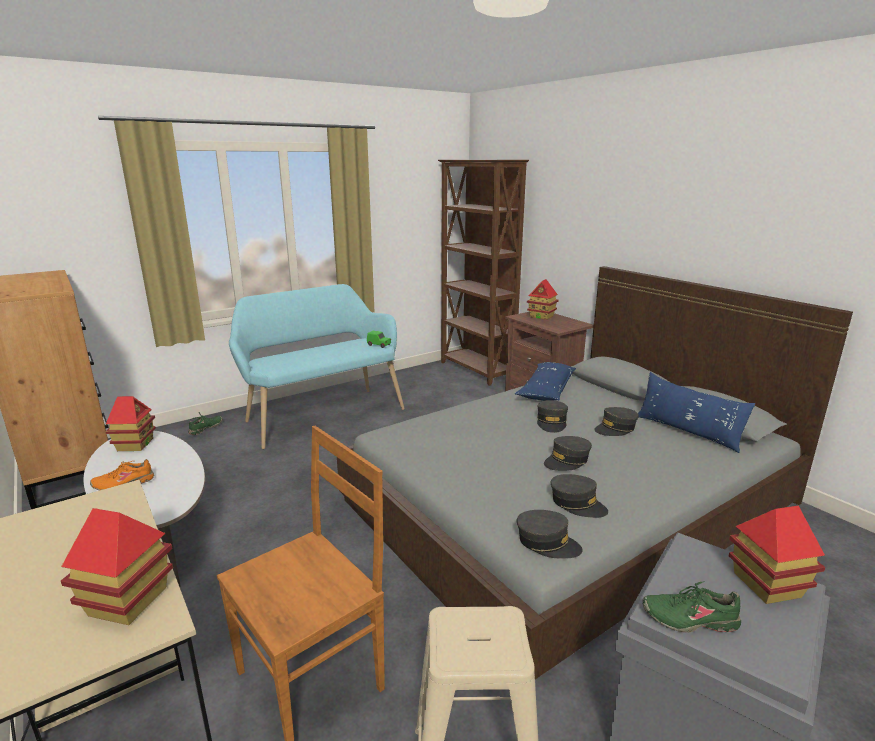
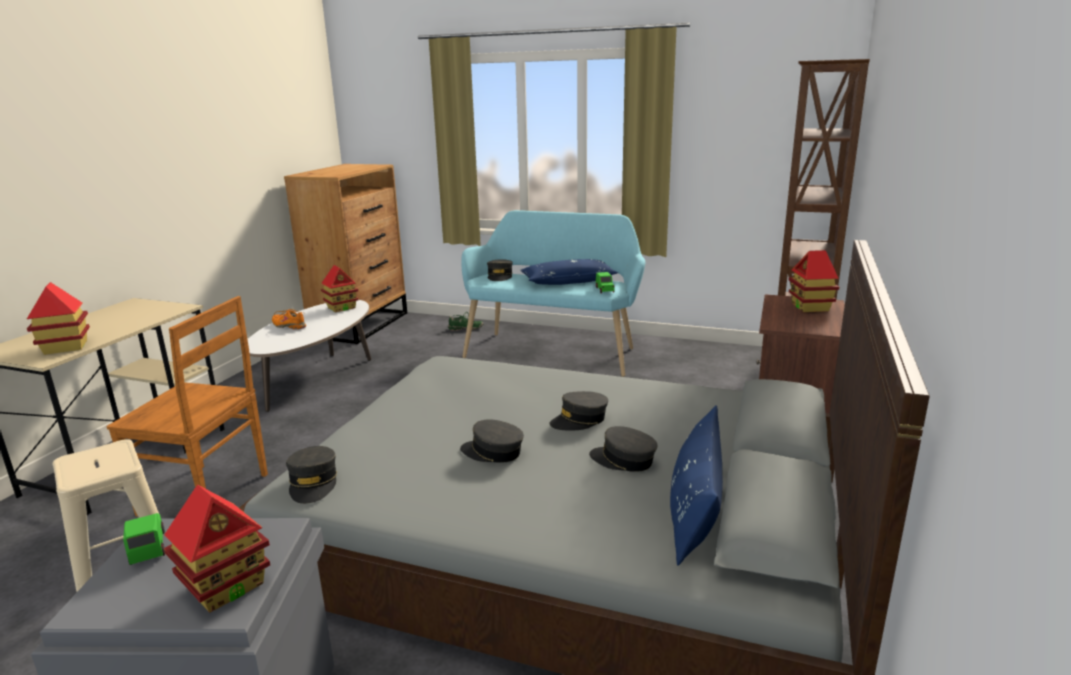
camera: 55 degrees right, 0 degrees up
blue pillow [515,362,576,401] -> blue pillow moved to [520,259,618,285]
grey cap [551,474,608,518] -> grey cap moved to [487,259,513,281]
green shoe [642,581,741,633] -> green toy car [123,513,165,565]

